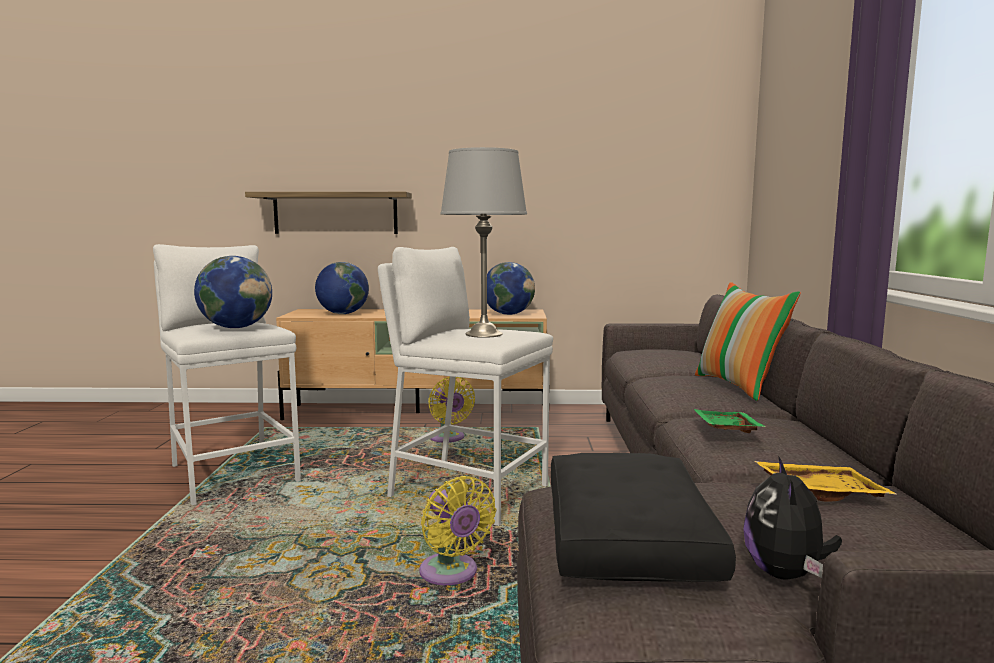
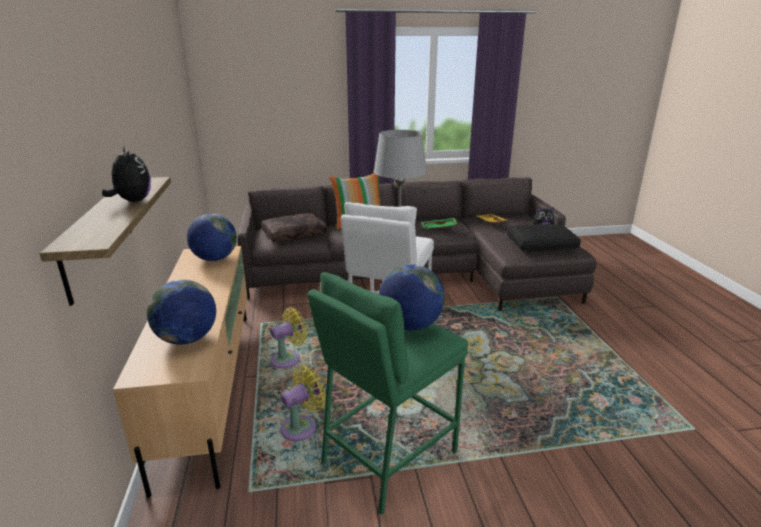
camera: 100 degrees left, 15 degrees up
white stool [153,244,301,505] -> green stool [308,272,468,515]
yellow fan [419,476,496,585] -> yellow fan moved to [280,366,326,441]
none -> plush toy [102,147,151,202]
none -> brown pillow [261,213,327,242]

